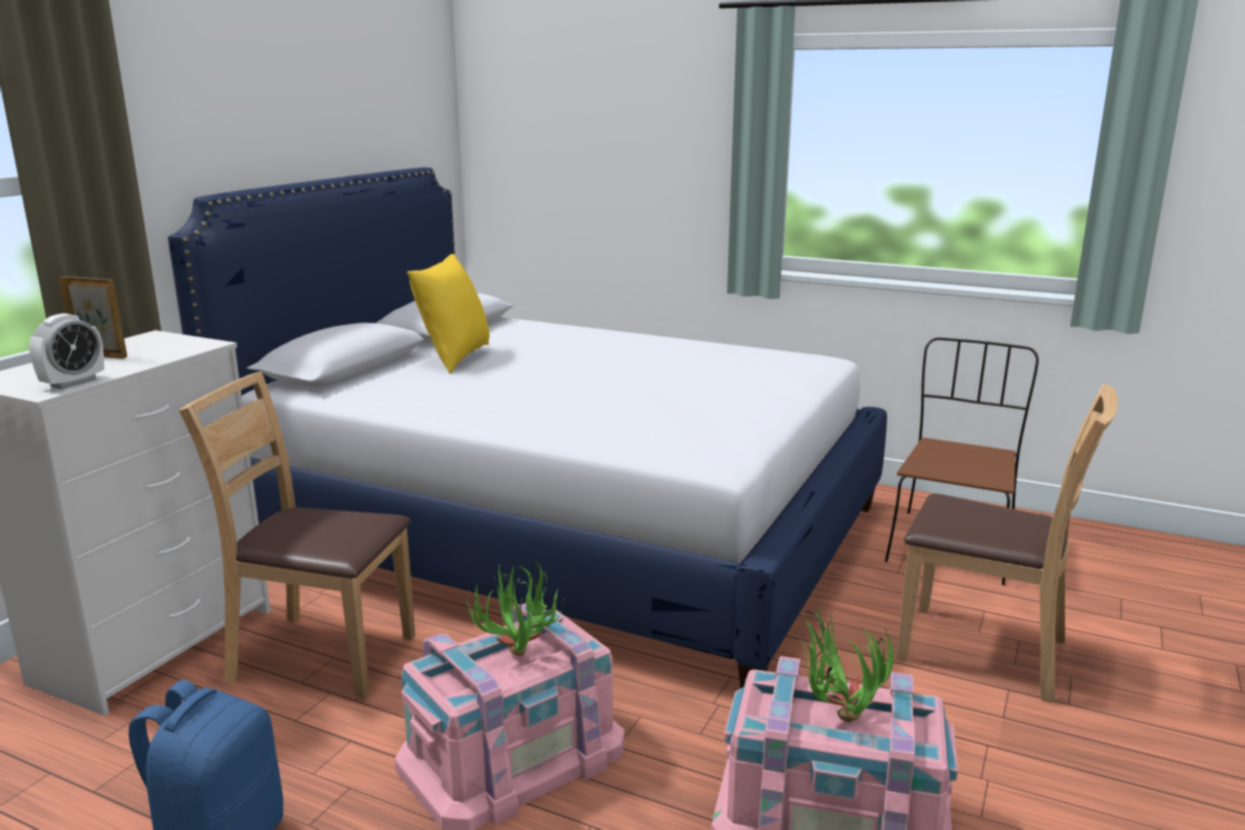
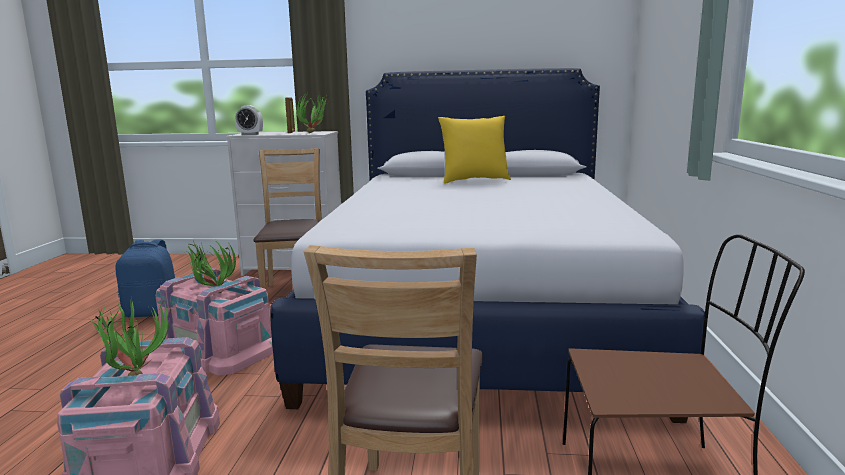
camera: 70 degrees right, 5 degrees down
none -> potted plant [296,92,327,133]

